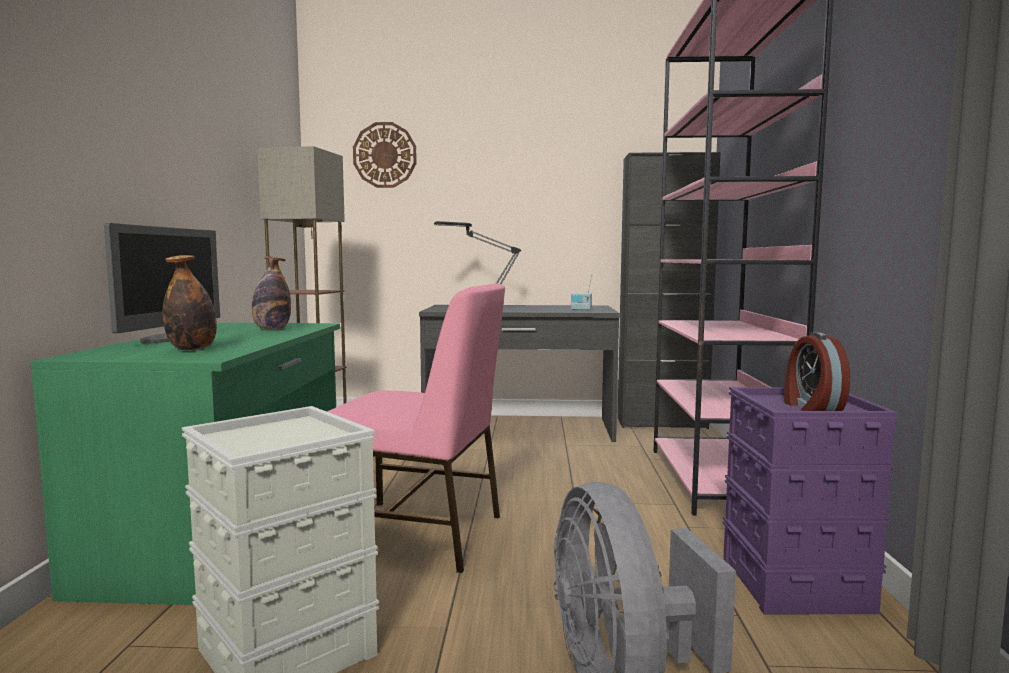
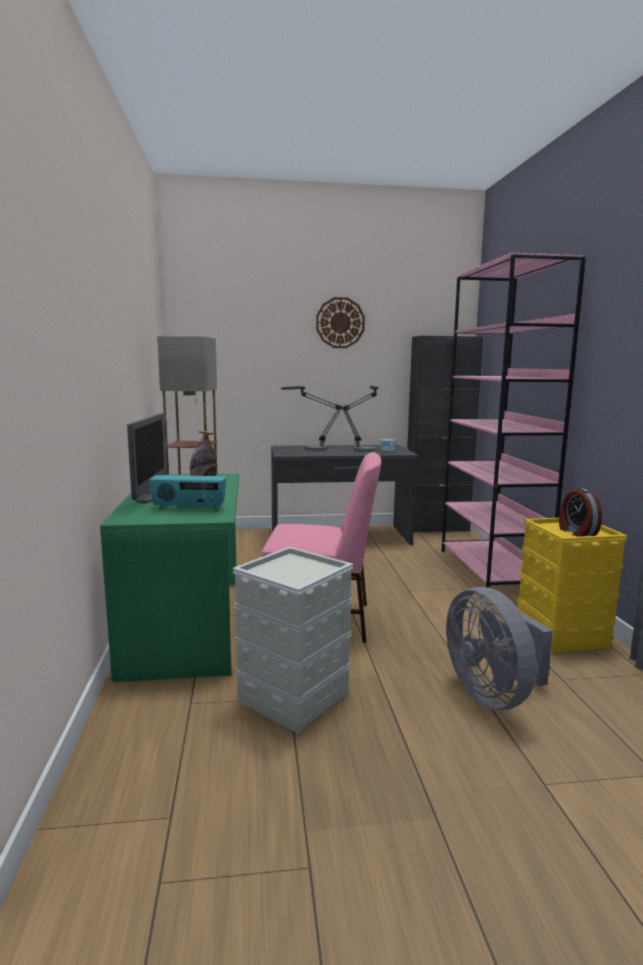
camera: 10 degrees left, 5 degrees up
bottle [163,255,217,350] -> radio [149,475,226,511]
wall clock [353,122,417,188] -> wall clock moved to [316,297,365,348]
purple storage box [723,387,899,614] -> yellow storage box [517,518,627,653]
none -> table lamp [342,385,378,452]

